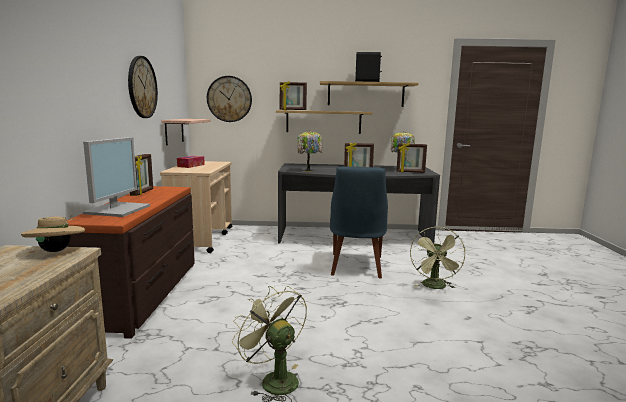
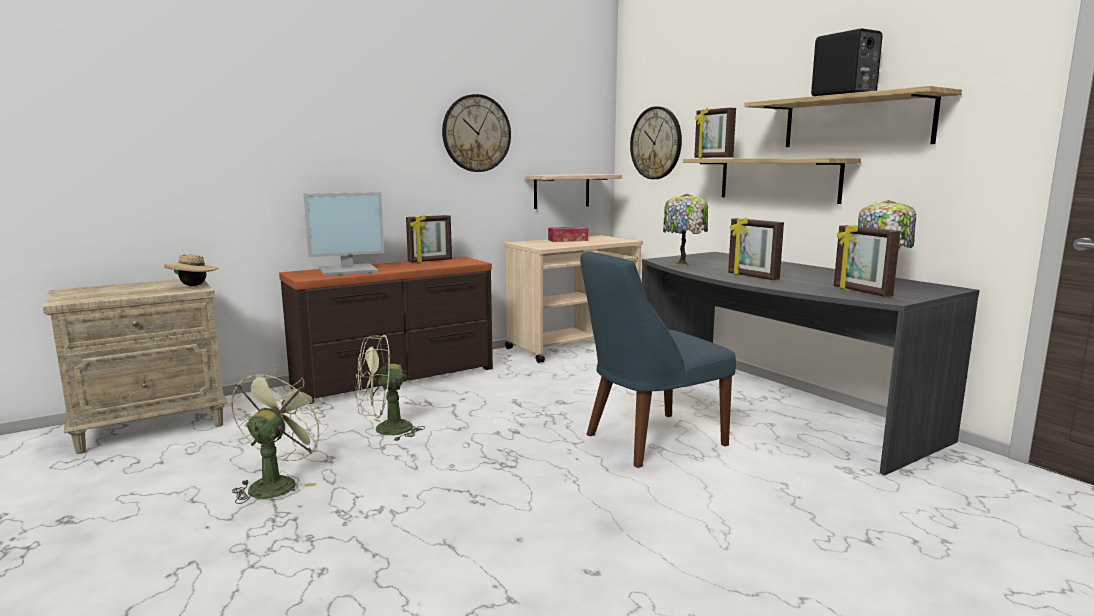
camera: 55 degrees right, 0 degrees up
green fan [410,226,465,289] -> green fan moved to [356,335,425,441]

